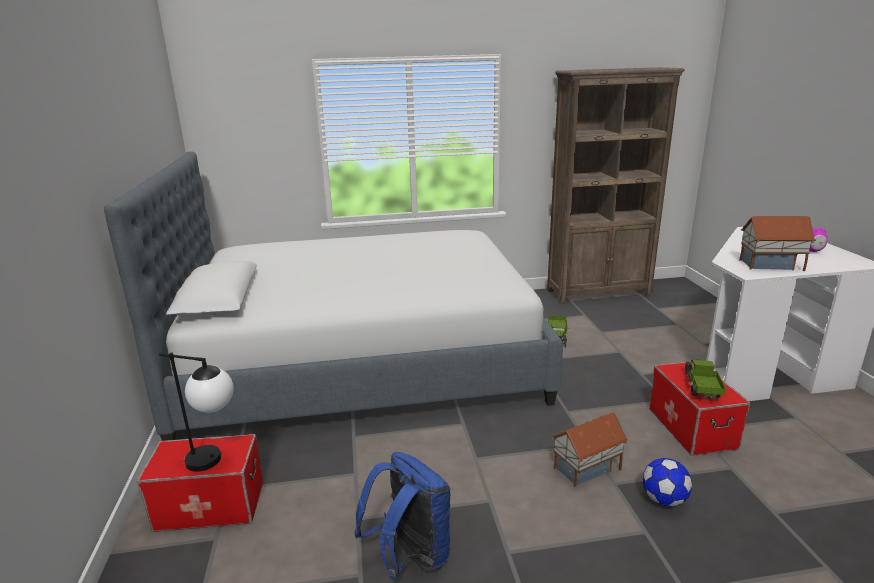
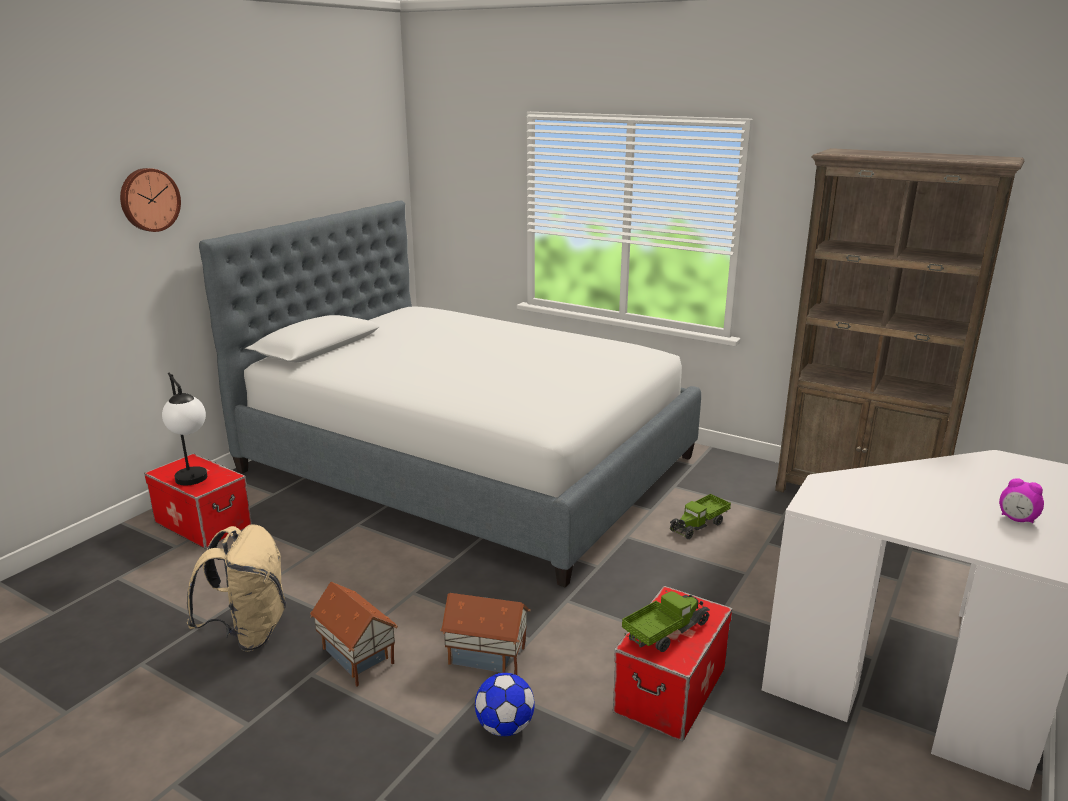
camera: 40 degrees right, 0 degrees up
blue backpack [354,452,451,579] -> beige backpack [187,524,286,651]
toy house [739,216,816,271] -> toy house moved to [310,582,398,687]
none -> wall clock [120,168,181,232]

